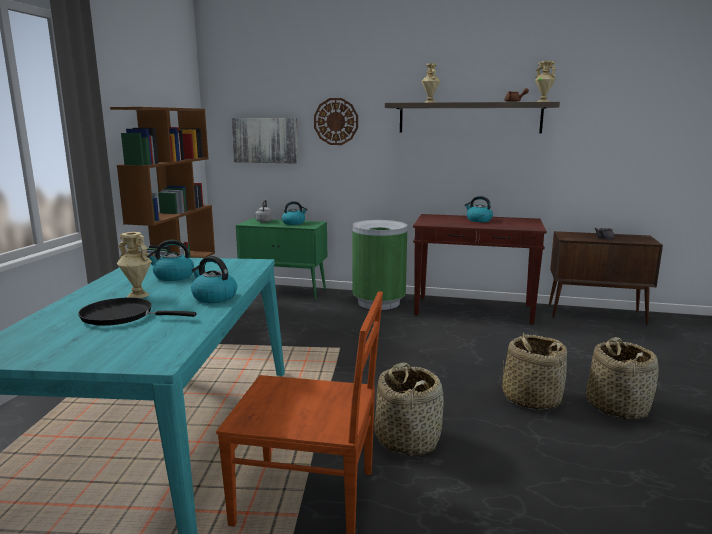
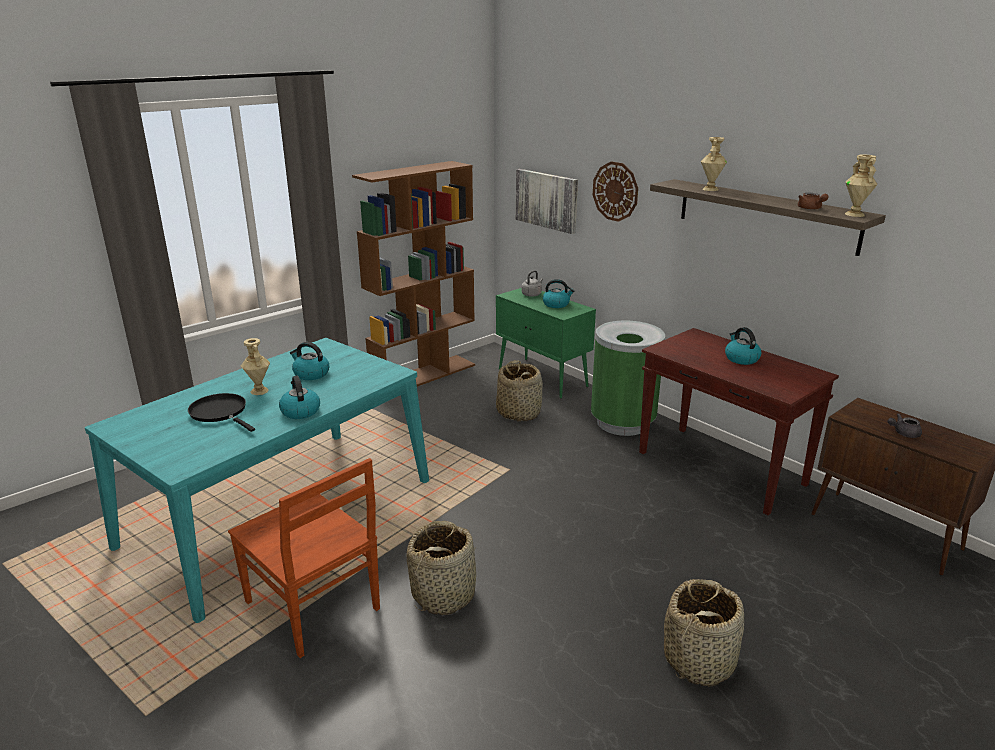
camera: 35 degrees right, 10 degrees up
basket [502,333,567,410] -> basket moved to [496,360,543,421]

